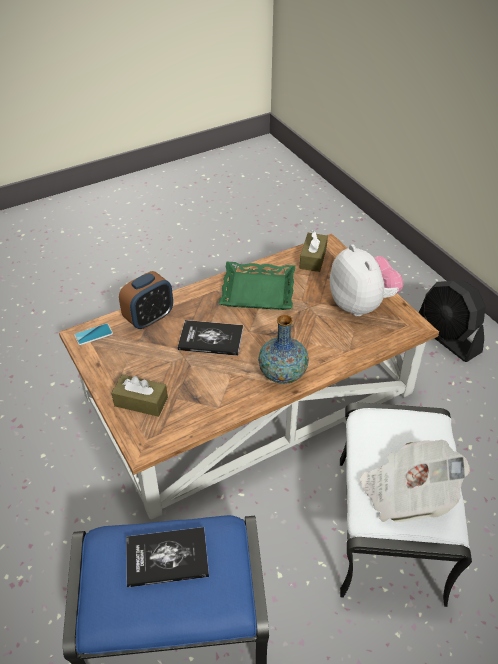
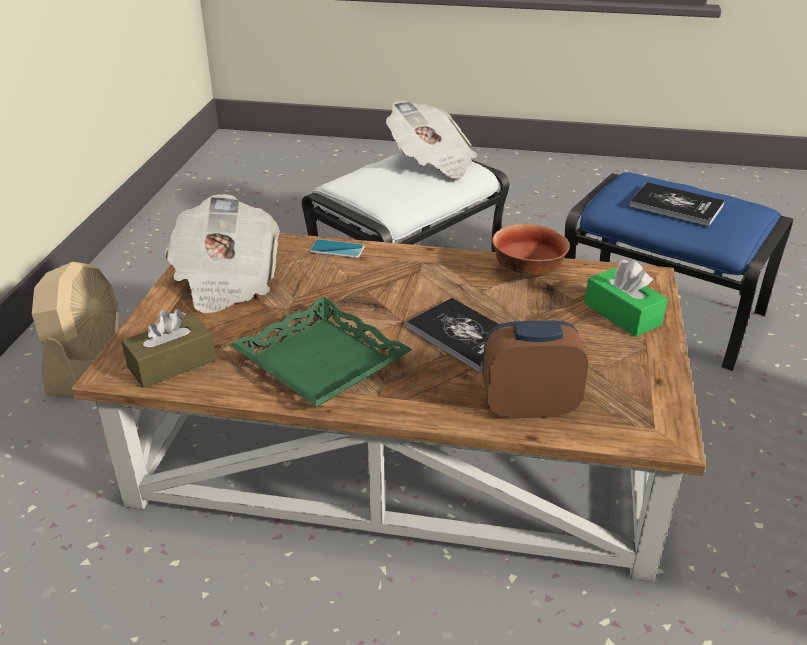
camera: 140 degrees left, 10 degrees down
phone [74,323,113,345] -> phone moved to [309,239,365,258]
brown tissue box [111,375,168,417] -> green tissue box [584,260,668,337]
vase [258,315,309,384] -> none
plush toy [329,244,403,316] -> newspaper [165,194,280,314]
black fan [419,281,486,362] -> beige fan [32,262,121,398]
none -> bowl [492,224,570,279]

